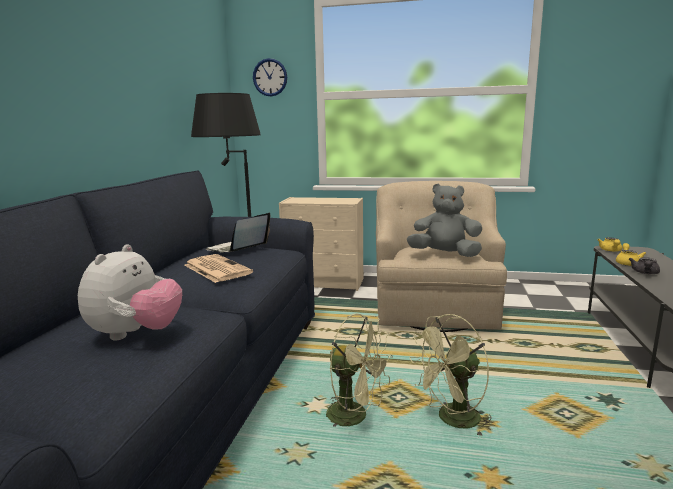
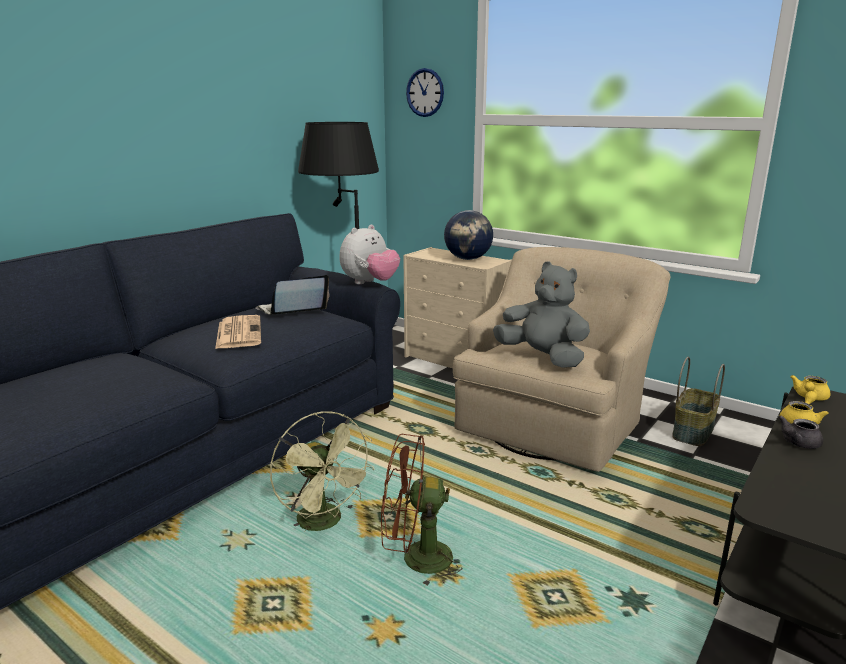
camera: 25 degrees right, 5 degrees up
plush toy [78,244,182,341] -> plush toy moved to [340,225,400,284]
green fan [409,314,492,438] -> brown fan [381,434,462,586]
none -> globe [444,210,493,260]
none -> basket [672,357,725,446]

